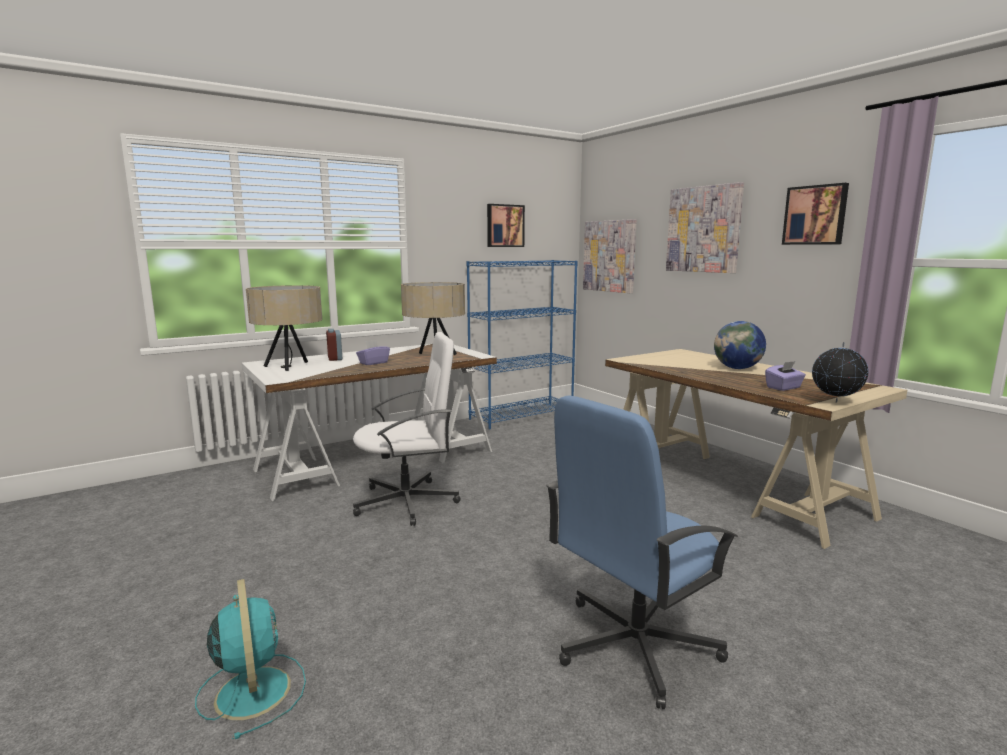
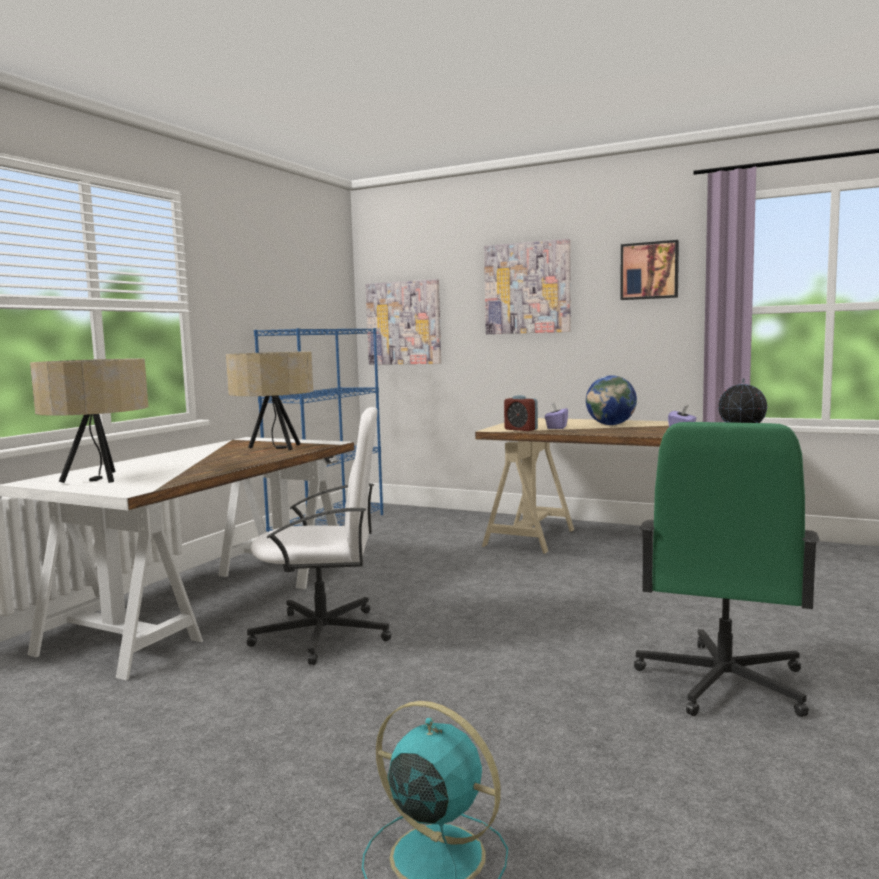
camera: 30 degrees left, 5 degrees down
alarm clock [326,329,342,361] -> alarm clock moved to [504,395,538,431]
white office chair [353,332,461,526] -> white office chair turned 45 degrees clockwise [247,407,391,665]
purple tissue box [356,340,390,365] -> purple tissue box moved to [545,402,568,429]
picture [487,204,525,247] -> none
blue office chair [546,395,738,709] -> green office chair [634,422,820,717]

